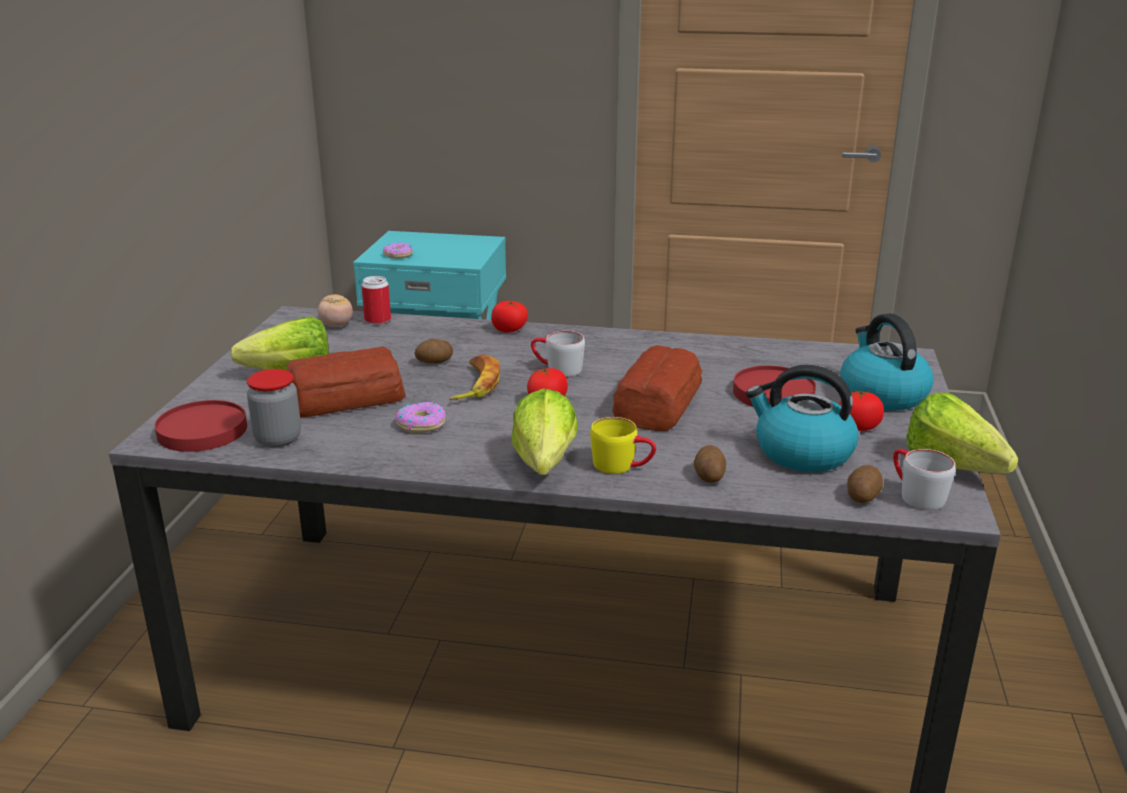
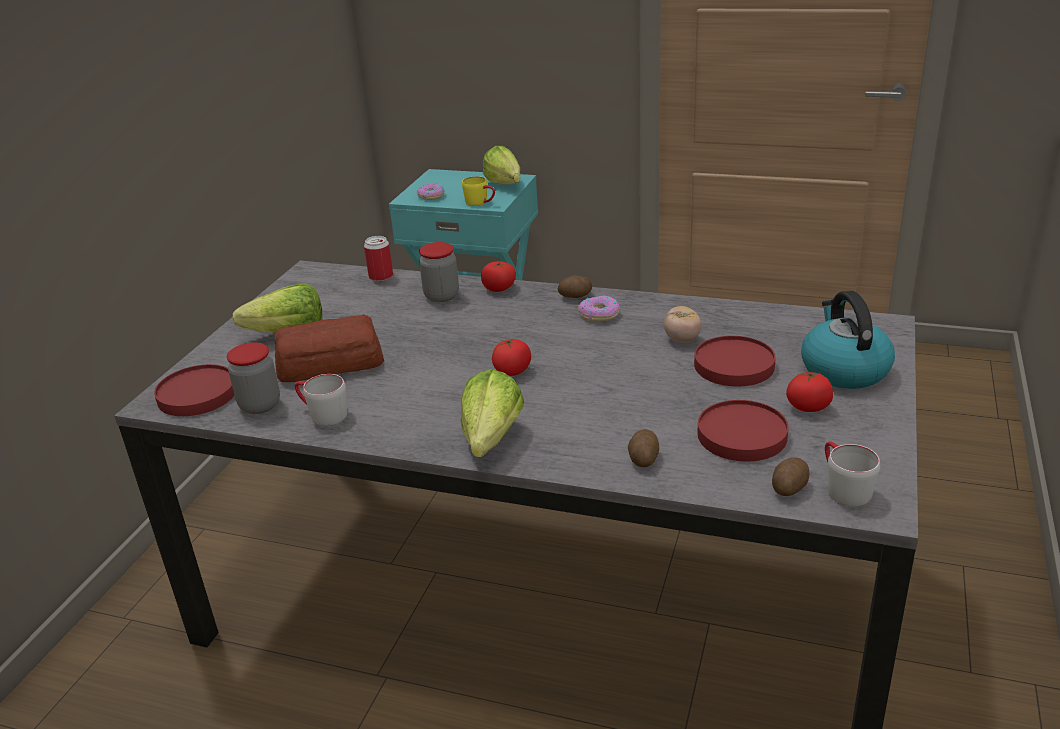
camera: 10 degrees right, 5 degrees up
tomato [317,294,353,327] -> tomato moved to [664,306,702,343]
donut [395,402,446,433] -> donut moved to [578,296,620,322]
potato [414,339,453,364] -> potato moved to [558,275,592,298]
banana [450,355,500,400] -> none
grey mug [531,331,585,377] -> grey mug moved to [295,374,347,426]
yellow mug [590,417,656,474] -> yellow mug moved to [462,176,495,206]
bread [612,345,702,431] -> none
kettle [746,365,859,472] -> red plate [697,400,789,462]
lettuce [906,392,1018,473] -> lettuce moved to [483,146,520,184]
none -> jar [419,242,459,302]

